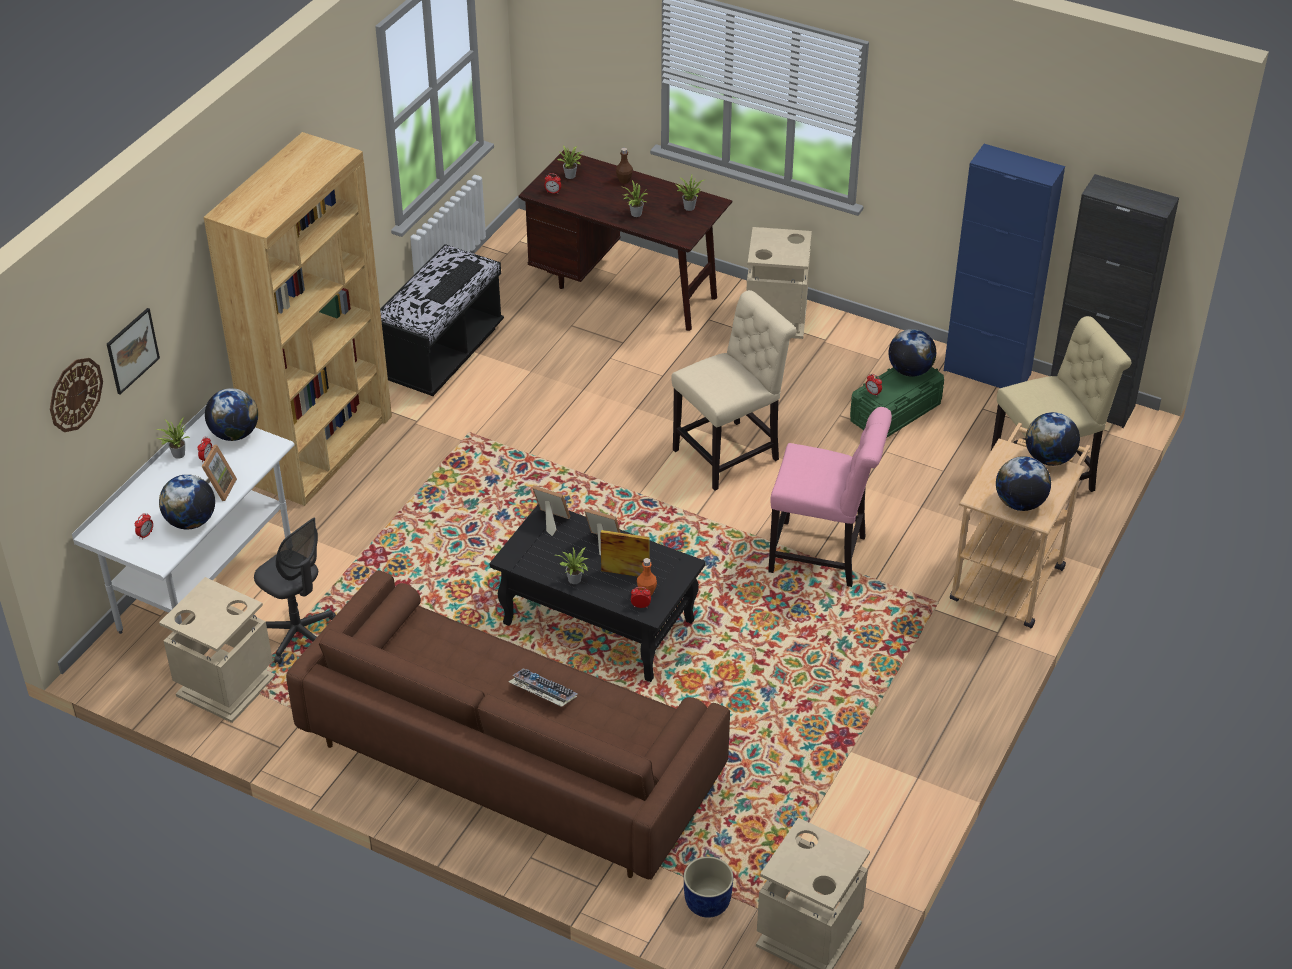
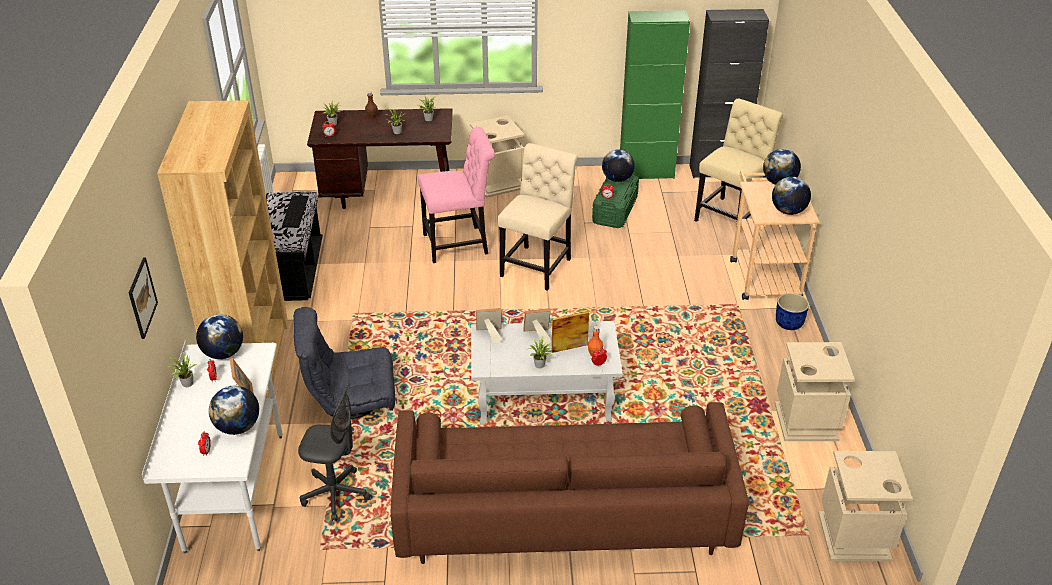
camera: 30 degrees left, 5 degrees down
wall clock [50,358,103,432] -> none
beige trash can [159,577,275,723] -> beige trash can moved to [775,342,855,441]
black coffee table [489,505,706,682] -> white coffee table [471,321,623,425]
keyboard [509,668,578,707] -> none
blue planter [684,856,733,918] -> blue planter moved to [776,293,809,330]
pink chair [768,407,892,587] -> pink chair moved to [418,127,495,263]
blue cabinet [944,144,1065,388] -> green cabinet [620,10,690,179]
none -> grey armchair [294,307,395,419]

